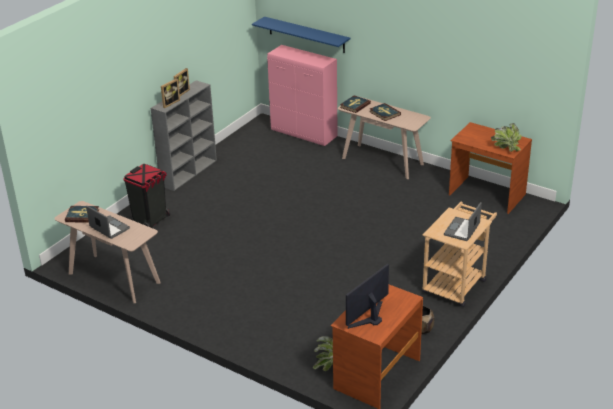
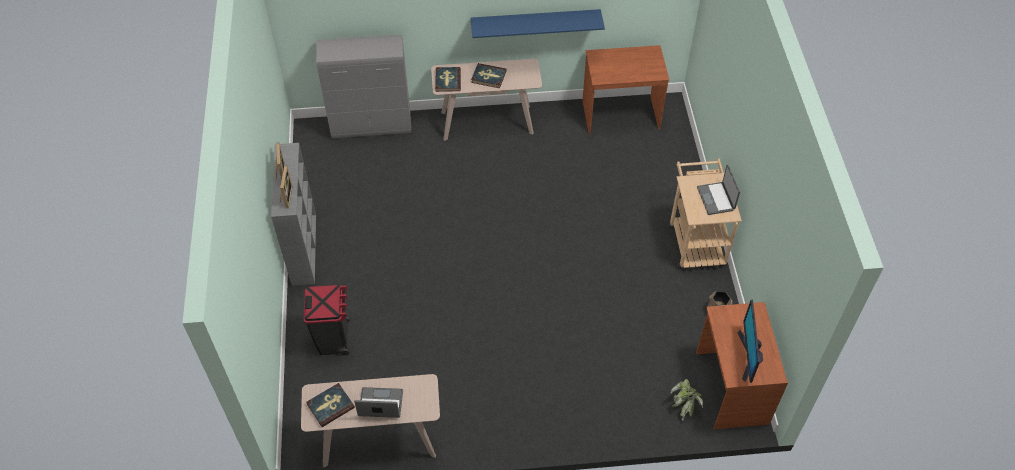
camera: 40 degrees left, 20 degrees up
blue shelf [252,17,350,53] -> blue shelf moved to [470,9,605,38]
pink cabinet [267,45,338,146] -> grey cabinet [316,35,411,138]
potted plant [491,123,521,152] -> none

